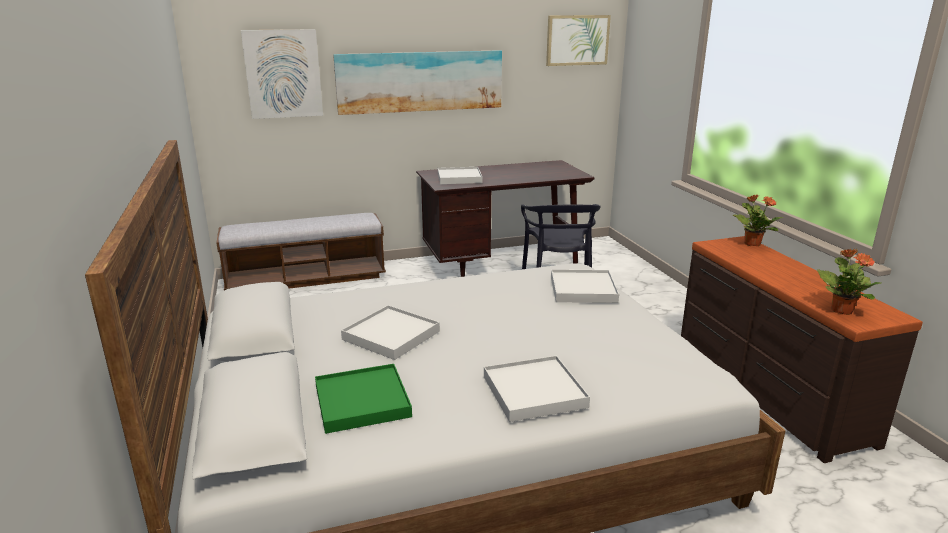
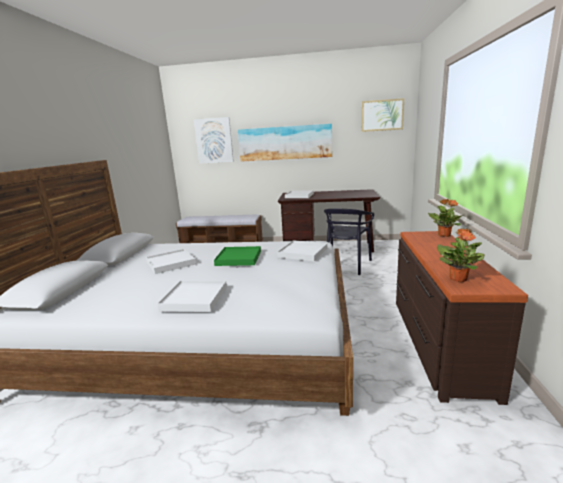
camera: 25 degrees right, 5 degrees down
green tray [315,364,412,434] -> green tray moved to [214,246,261,266]

